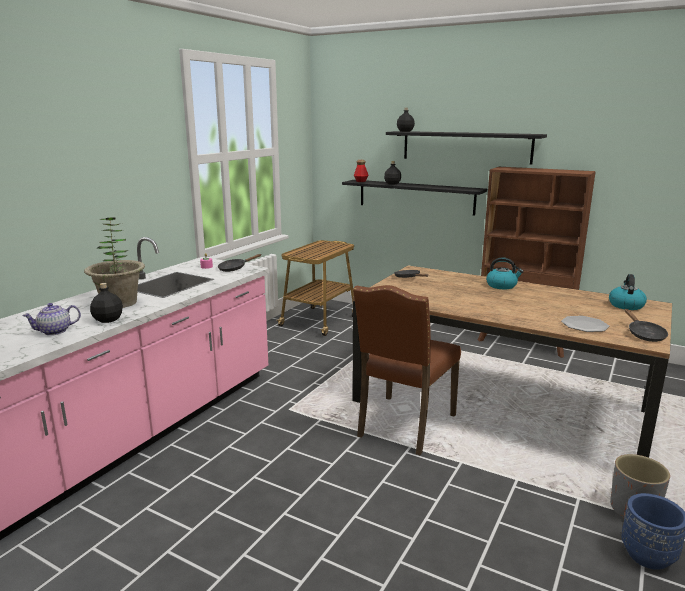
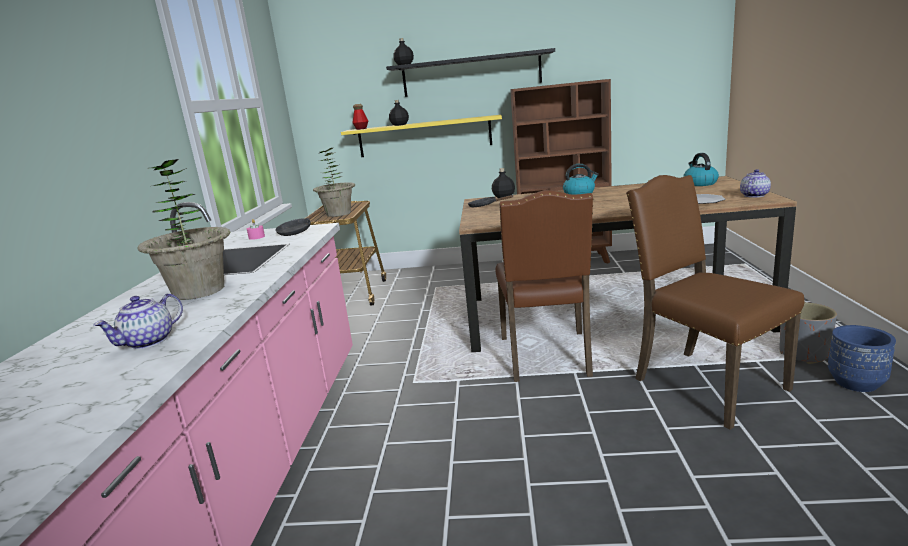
camera: 25 degrees left, 0 degrees up
black bottle [90,283,123,323] -> black bottle moved to [492,168,515,198]
black shelf [342,180,487,216] -> yellow shelf [341,115,502,157]
black frying pan [625,309,668,342] -> teapot [740,169,771,198]
none -> potted plant [313,148,355,217]
none -> brown chair [626,175,805,430]

